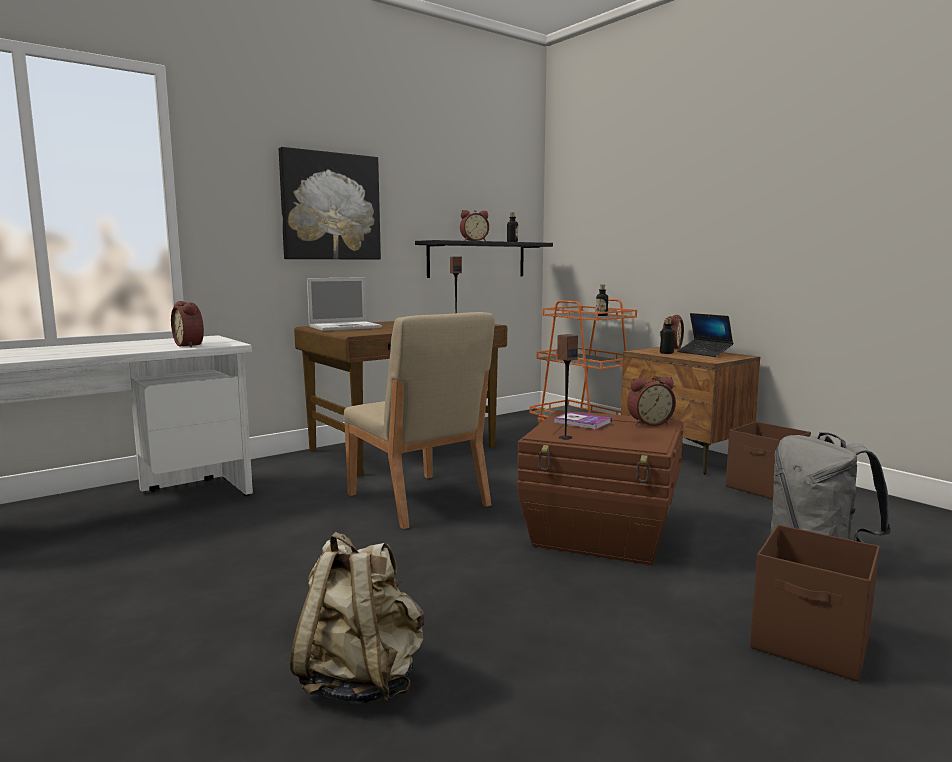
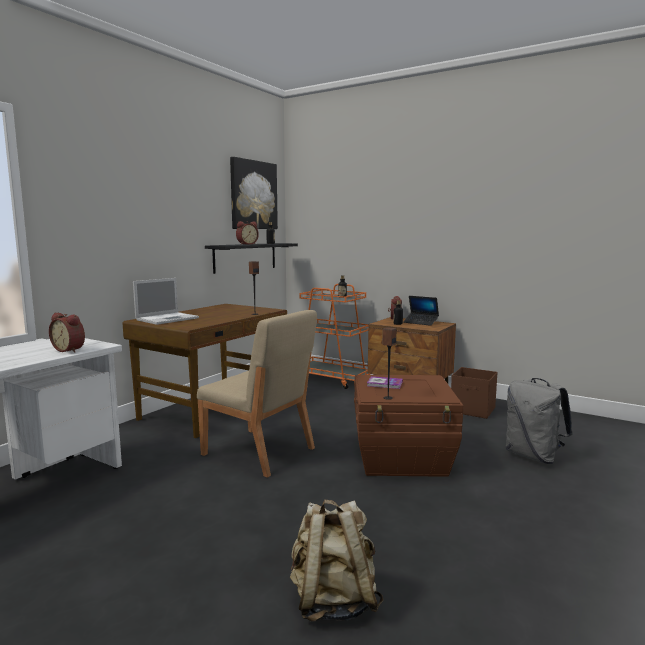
camera: 20 degrees left, 0 degrees up
picture [279,147,381,260] -> picture moved to [230,157,278,229]
alarm clock [627,376,676,426] -> none
brown storage box [750,525,880,682] -> none

